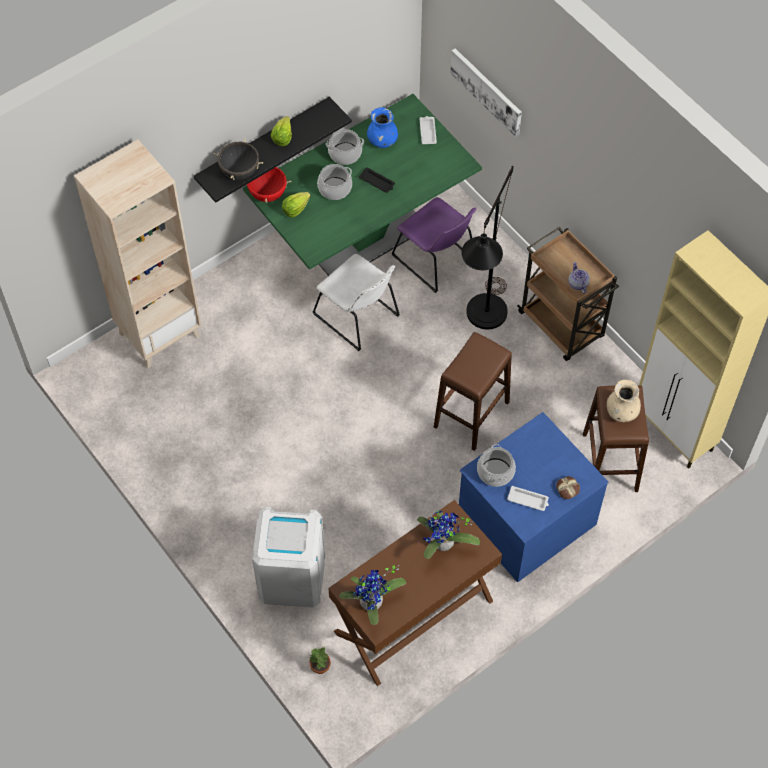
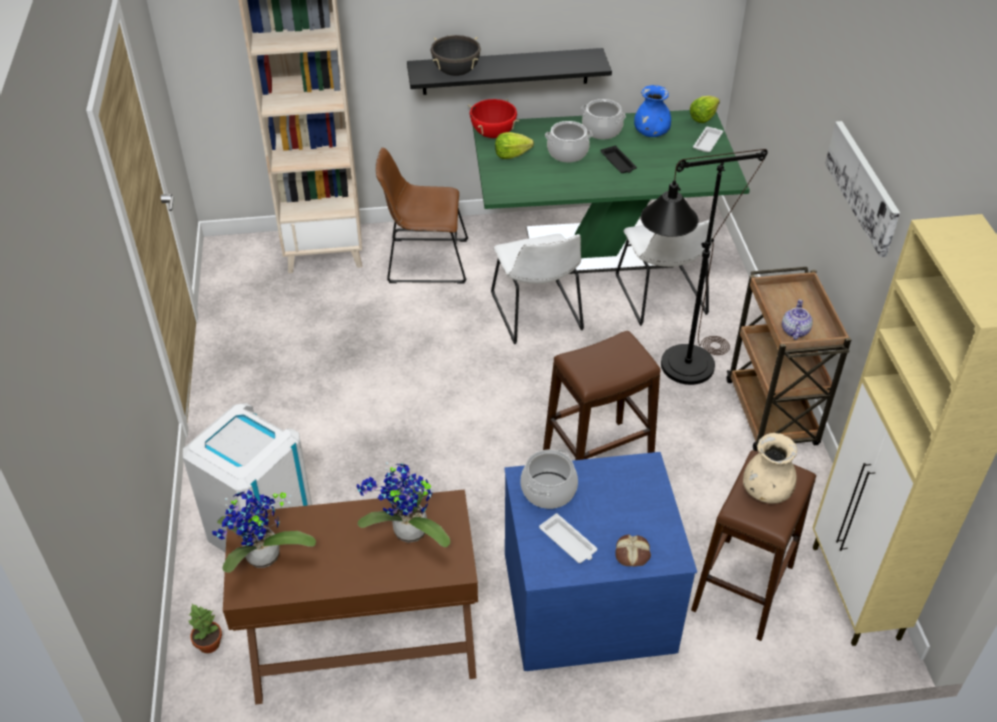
camera: 30 degrees right, 15 degrees down
lettuce [270,116,292,146] -> lettuce moved to [690,96,720,123]
purple chair [392,197,476,293] -> white chair [616,219,715,326]
picture [450,48,522,137] -> picture moved to [825,121,900,257]
none -> brown chair [376,147,468,284]

